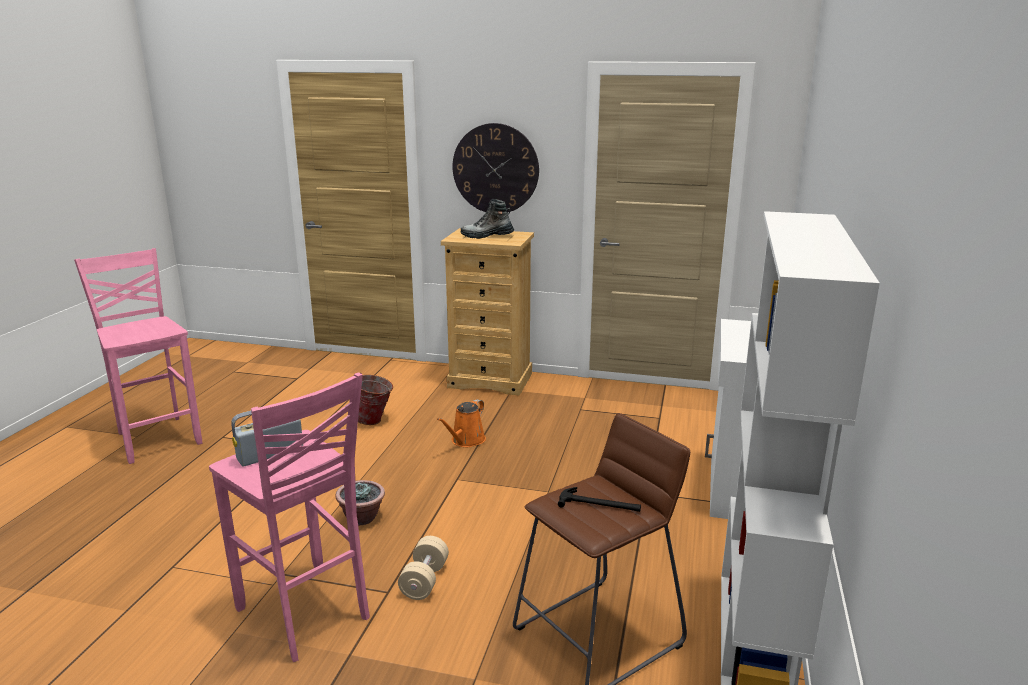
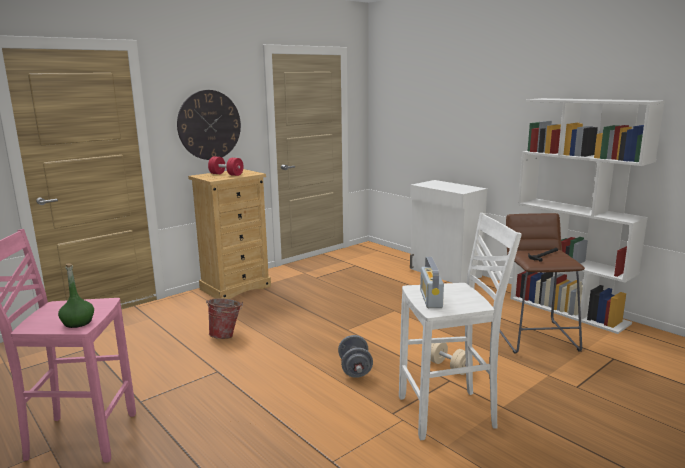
camera: 55 degrees left, 5 degrees down
pink stool [209,372,370,662] -> white stool [399,213,522,440]
potted plant [335,480,385,525] -> grey dumbbell [338,335,373,378]
orange watering can [437,399,486,447] -> none
boot [461,199,514,239] -> red dumbbell [208,157,244,176]
none -> green bottle [58,264,94,328]

